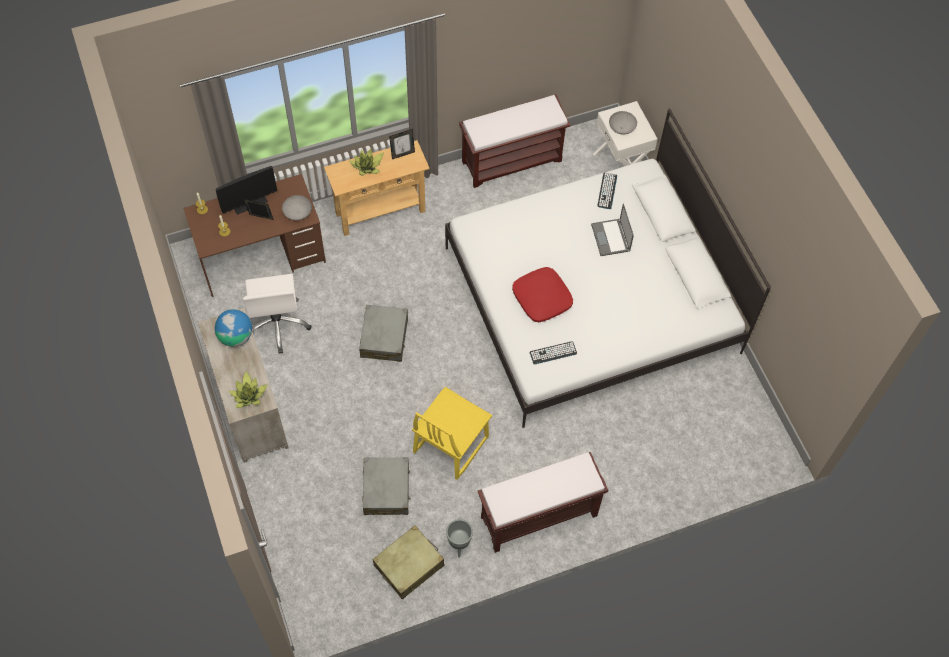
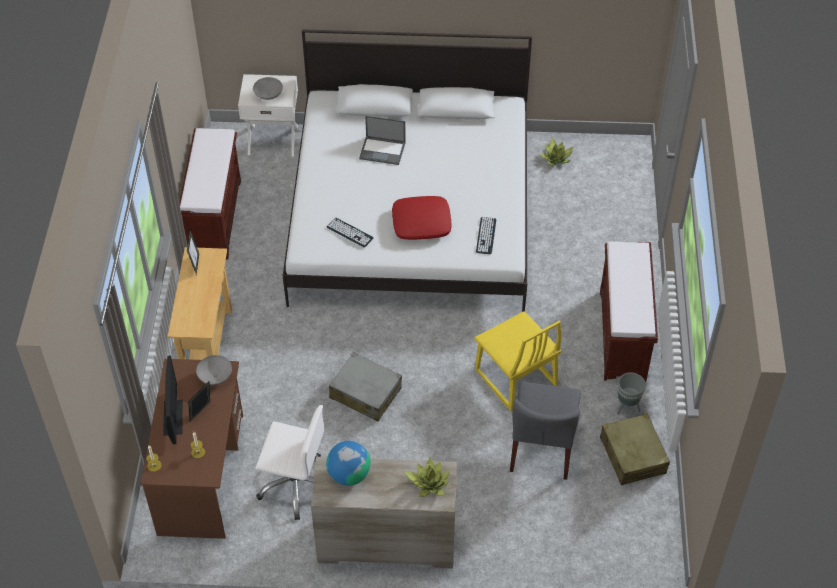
camera: 65 degrees left, 10 degrees down
potted plant [349,149,384,176] -> potted plant moved to [540,138,573,166]
grey suitcase [362,457,411,515] -> grey chair [510,382,581,480]
keyboard [597,173,617,209] -> keyboard moved to [327,218,373,247]

